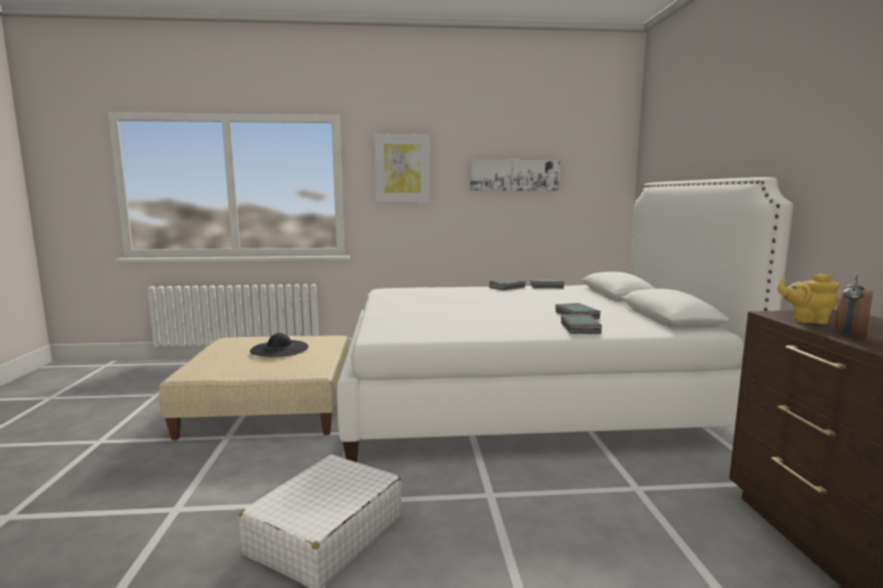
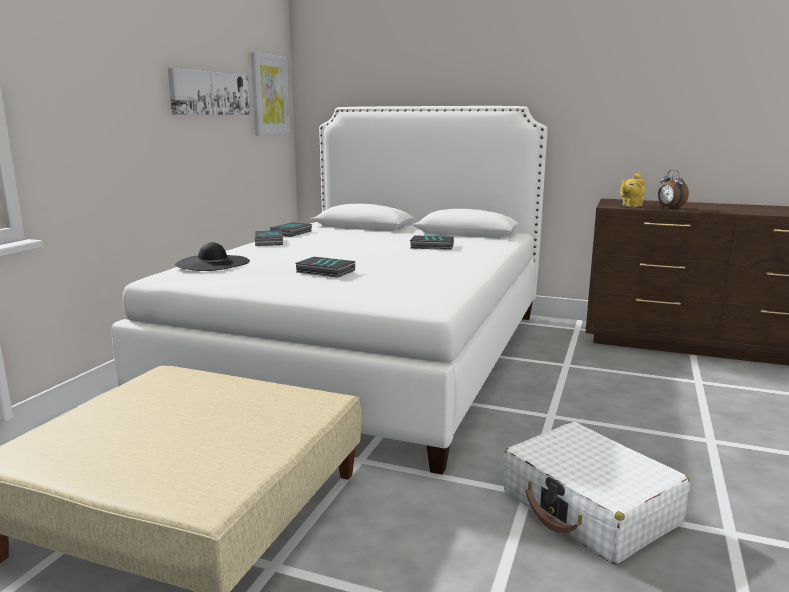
camera: 65 degrees left, 5 degrees up
black hat [250,333,308,357] -> black hat moved to [175,242,250,271]
picture [374,134,430,203] -> picture moved to [251,52,290,135]
book [561,314,602,334] -> book moved to [295,257,355,278]

